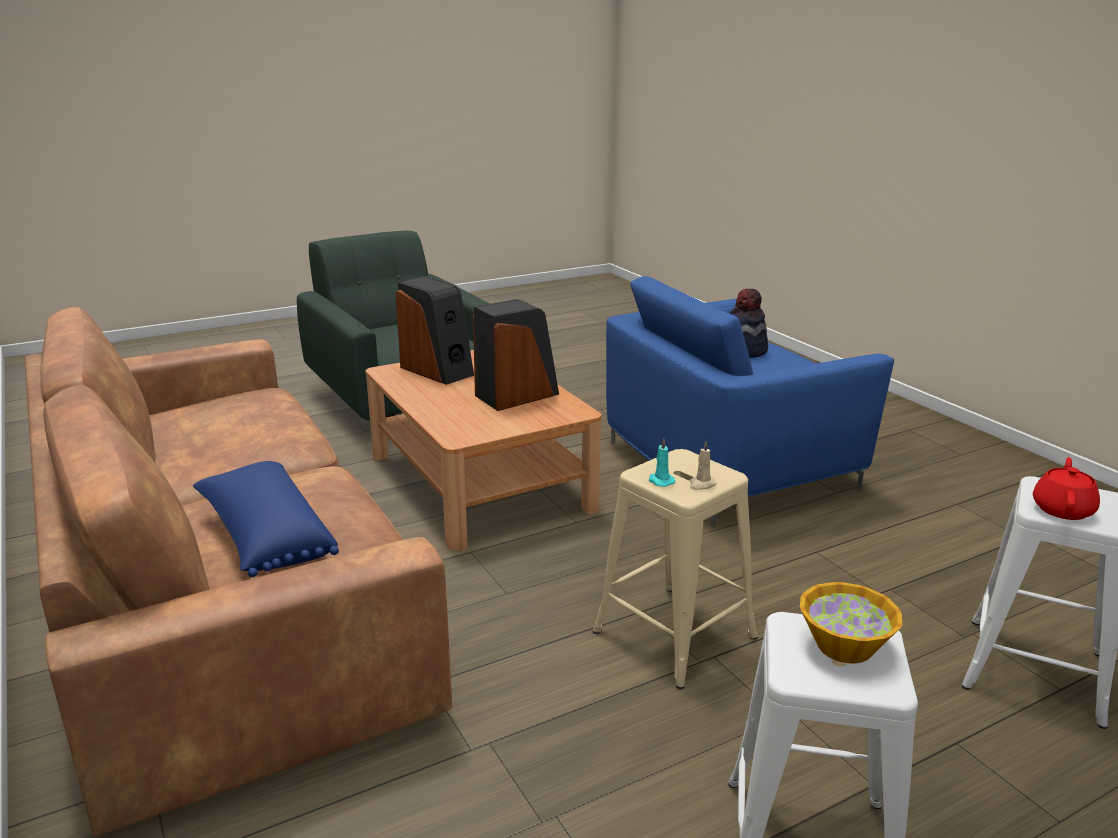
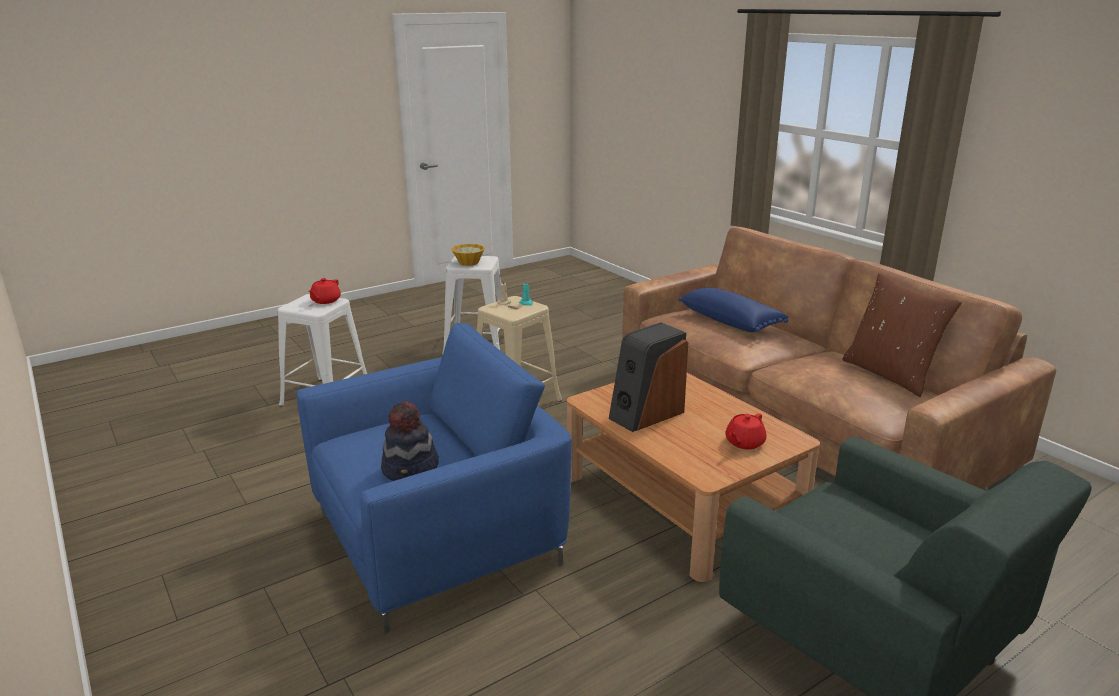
camera: 175 degrees right, 0 degrees up
speaker [395,276,474,385] -> red teapot [725,413,767,449]
none -> brown pillow [842,273,962,397]

